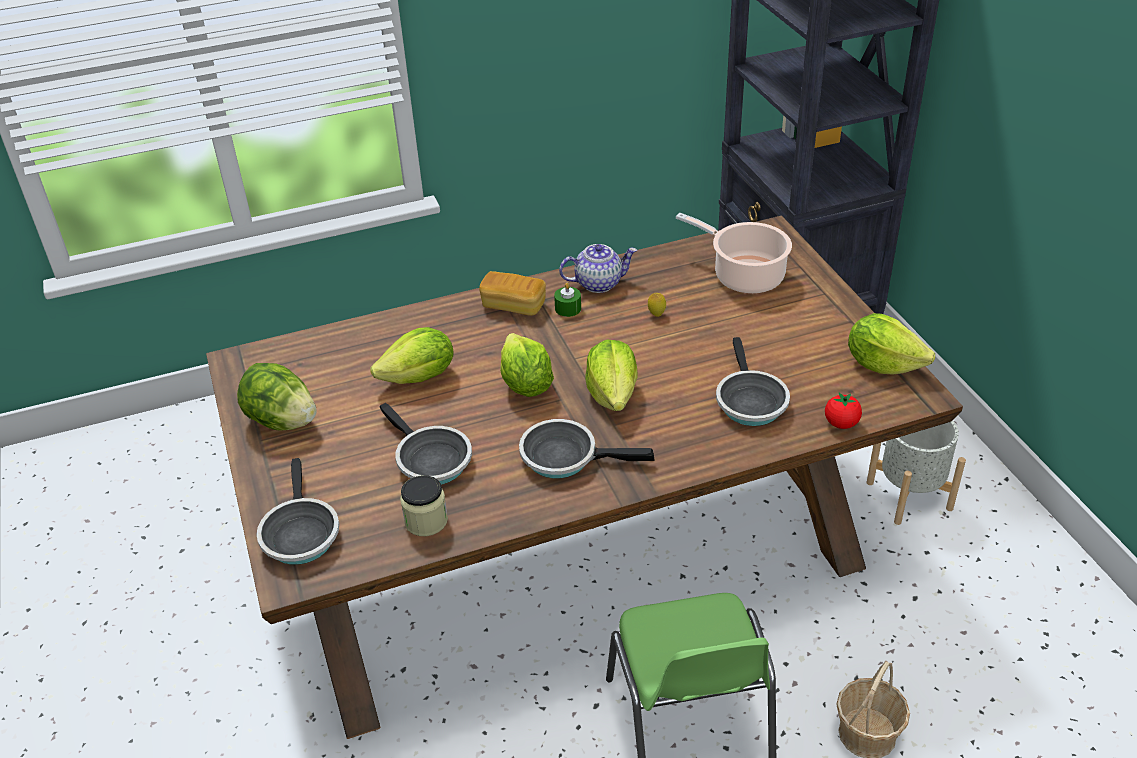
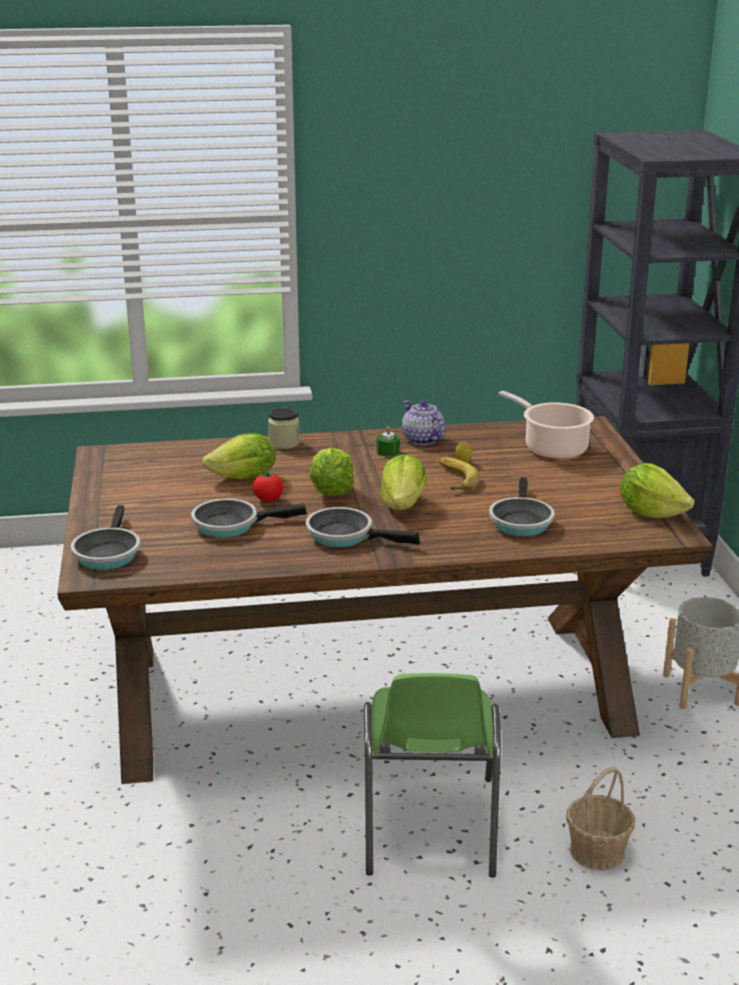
camera: 10 degrees right, 15 degrees down
lettuce [237,363,317,431] -> none
frying pan [380,403,472,485] -> frying pan turned 105 degrees clockwise [191,499,307,538]
jar [400,475,448,536] -> jar moved to [268,408,300,449]
bread [479,271,546,316] -> none
teapot [559,244,637,293] -> teapot turned 120 degrees counterclockwise [402,401,445,445]
tomato [825,393,862,429] -> tomato moved to [253,471,283,501]
none -> banana [439,457,480,491]

